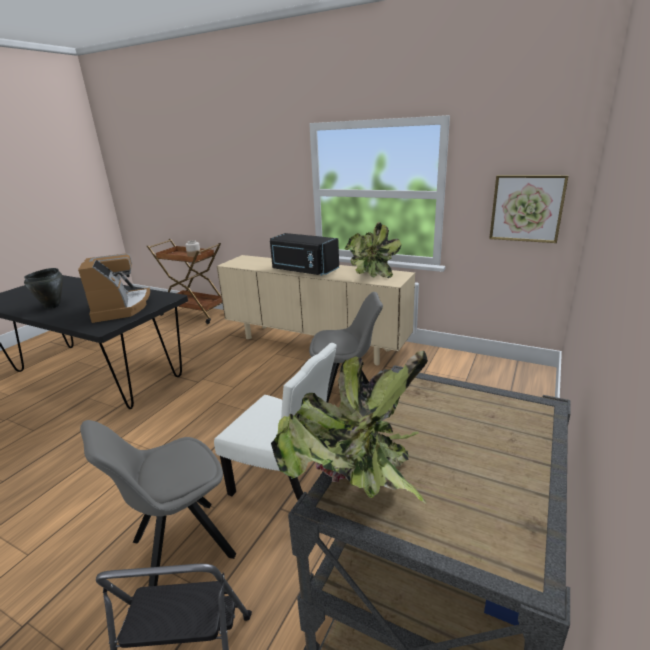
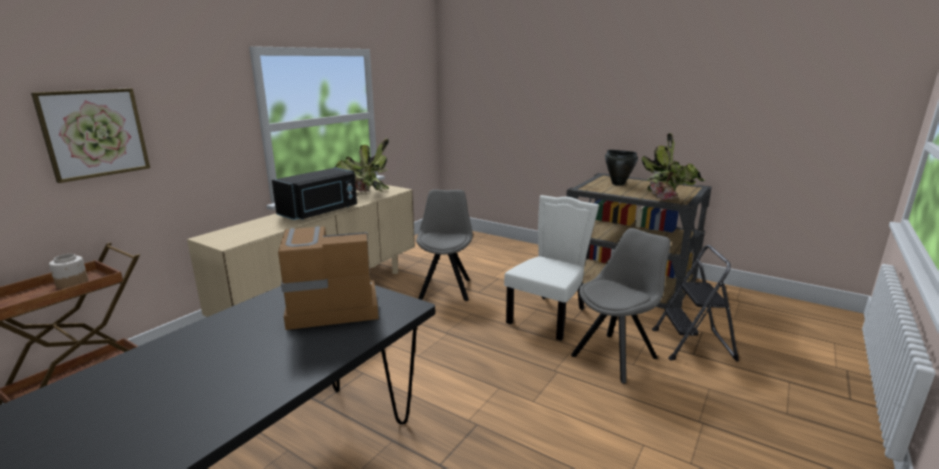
camera: 85 degrees left, 5 degrees down
black cooking pot [24,268,63,309] -> black cooking pot moved to [605,150,638,186]
grey chair [80,420,236,586] -> grey chair turned 105 degrees counterclockwise [571,228,671,384]
picture [489,175,569,243] -> picture moved to [31,88,150,183]

